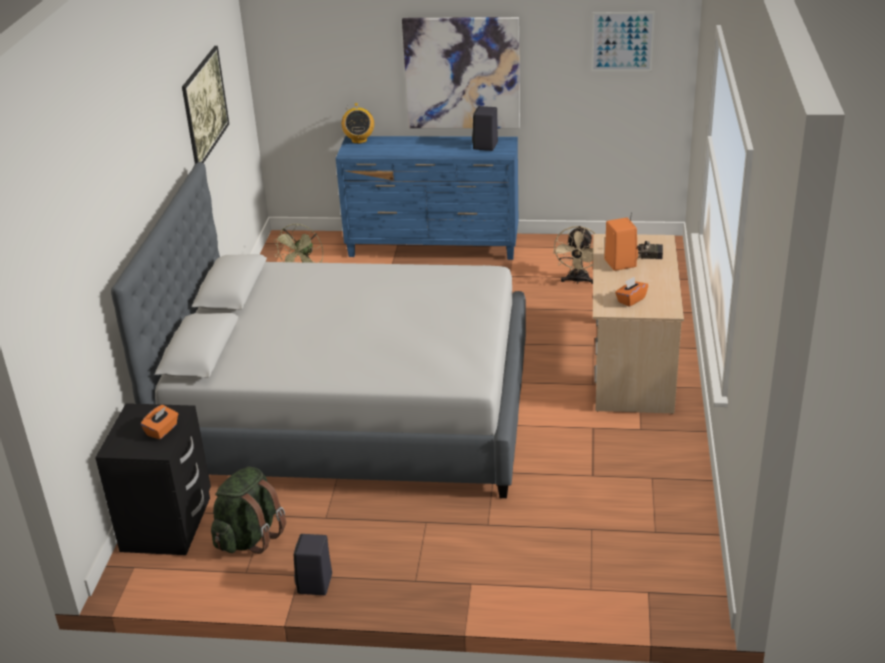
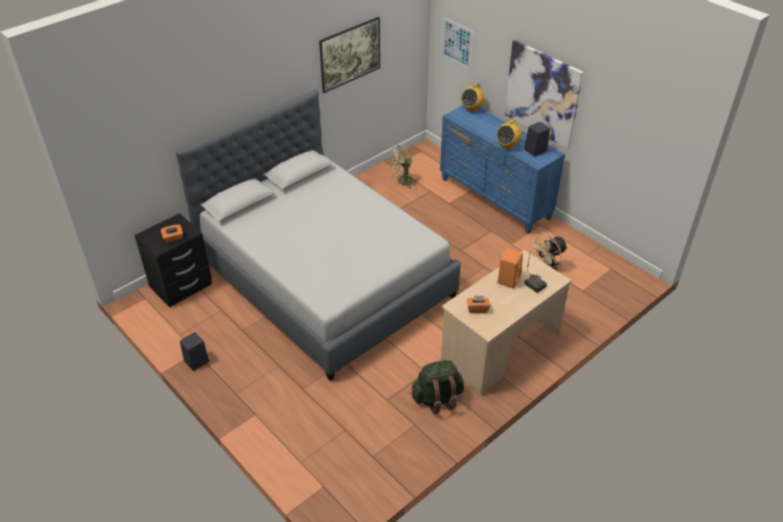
camera: 40 degrees right, 10 degrees up
green backpack [211,467,286,554] -> green backpack moved to [411,360,464,414]
picture [591,12,655,71] -> picture moved to [442,17,473,69]
none -> radio [496,120,521,150]

